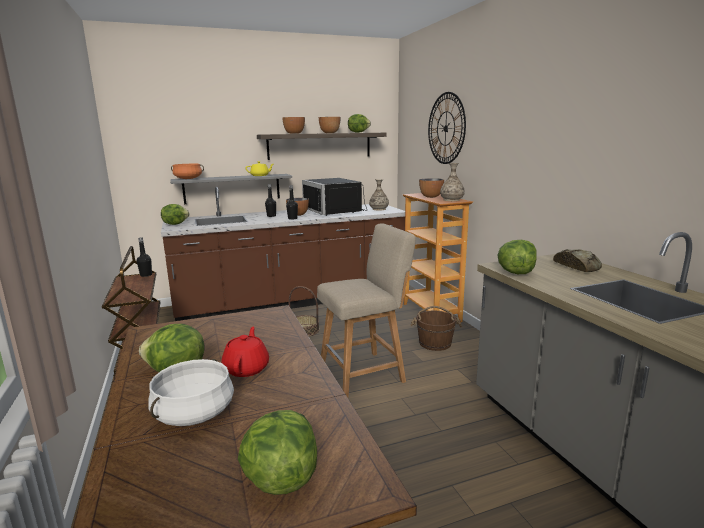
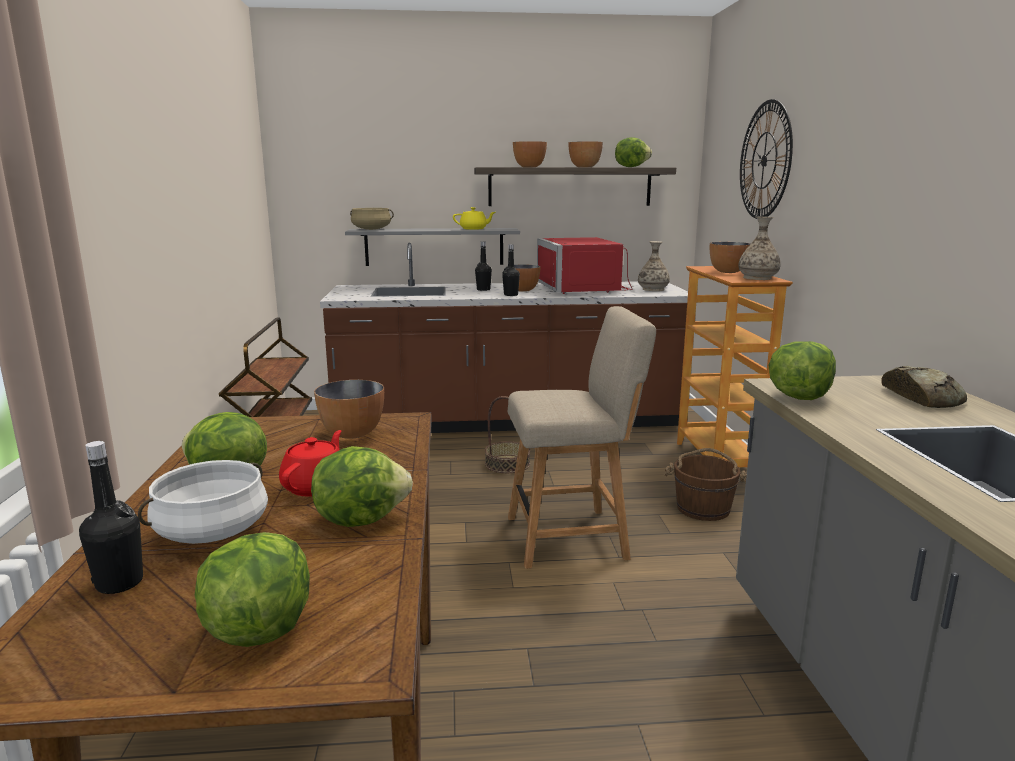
camera: 15 degrees right, 0 degrees up
black bottle [137,237,152,277] -> black bottle moved to [79,441,143,594]
lettuce [161,204,189,225] -> lettuce moved to [311,446,413,527]
orange cooking pot [171,164,204,179] -> beige cooking pot [350,208,394,230]
black microwave [302,178,367,216] -> red microwave [537,237,633,294]
none -> bowl [314,380,384,439]

